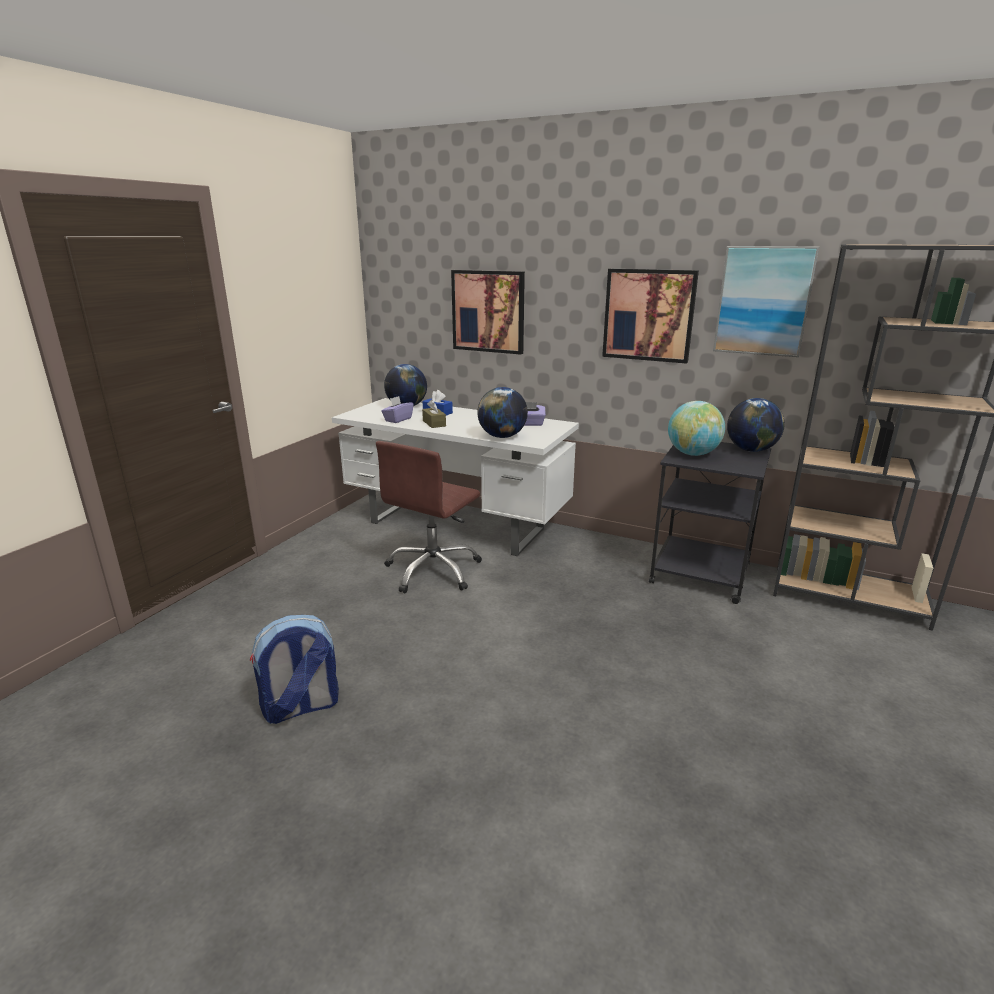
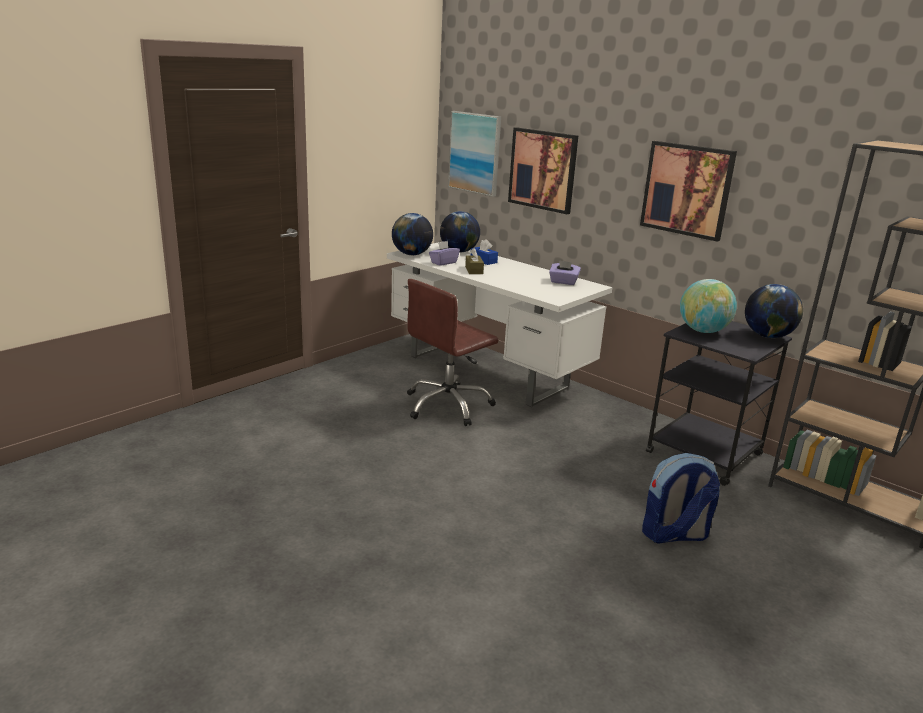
camera: 15 degrees right, 0 degrees up
backpack [250,615,339,724] -> backpack moved to [642,453,720,544]
globe [477,387,528,438] -> globe moved to [392,213,433,255]
picture [713,246,819,357] -> picture moved to [448,111,501,197]

